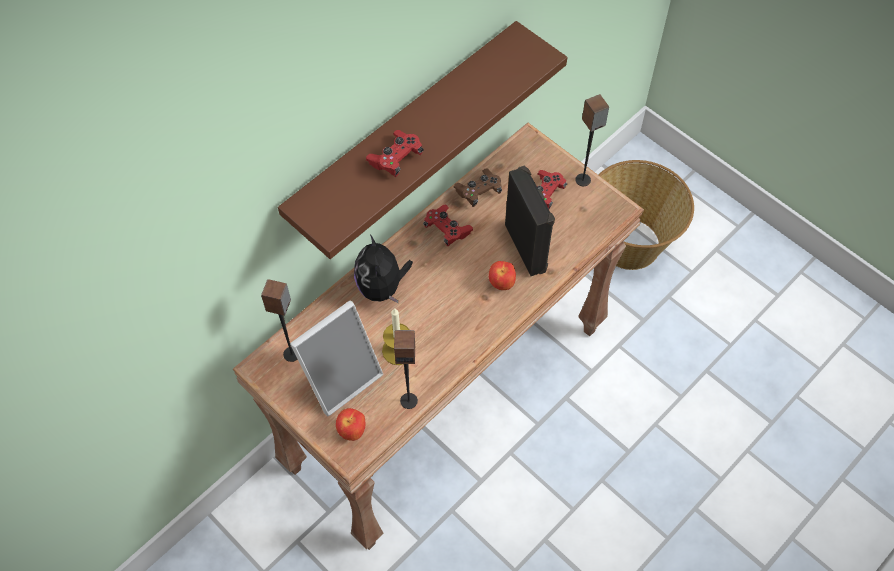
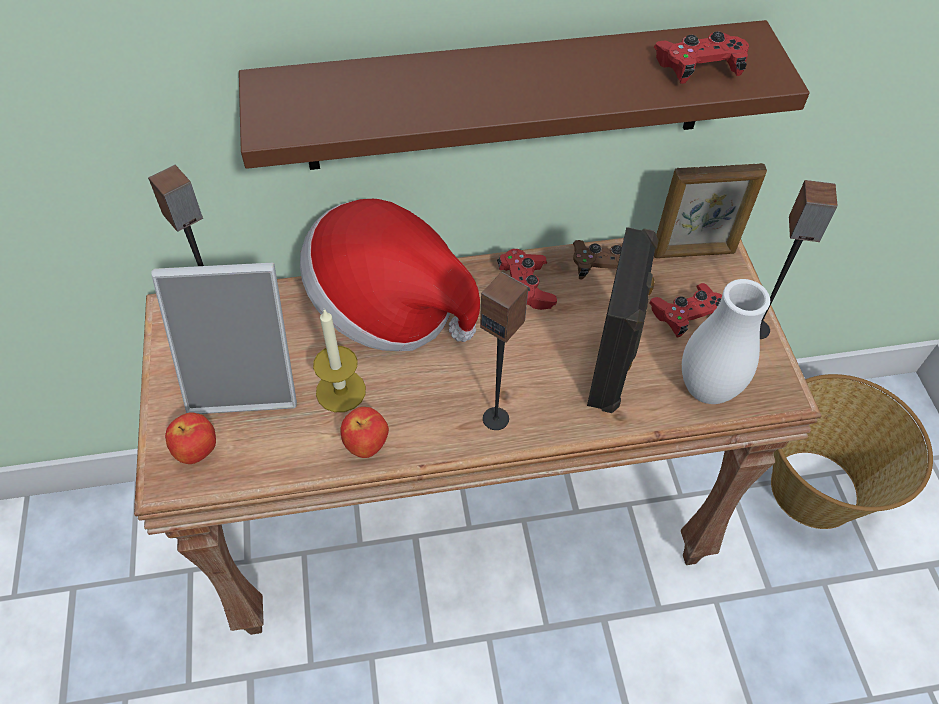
camera: 35 degrees right, 5 degrees down
plush toy [354,234,413,304] -> hat [300,199,480,351]
red game controller [366,130,423,177] -> red game controller moved to [654,31,749,84]
speaker [394,330,418,409] -> speaker moved to [480,272,528,430]
apple [489,261,516,290] -> apple moved to [340,407,389,458]
none -> picture frame [654,163,767,258]
none -> white vase [682,279,770,404]

